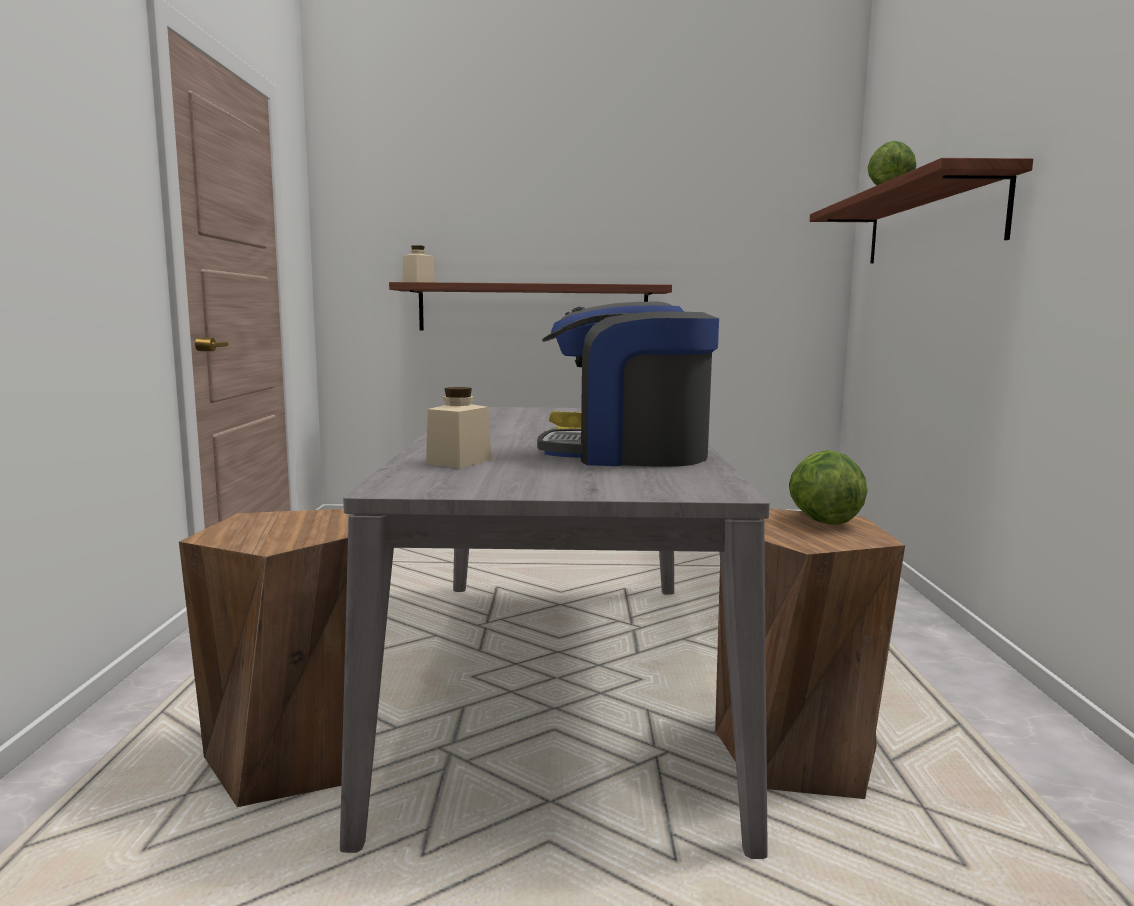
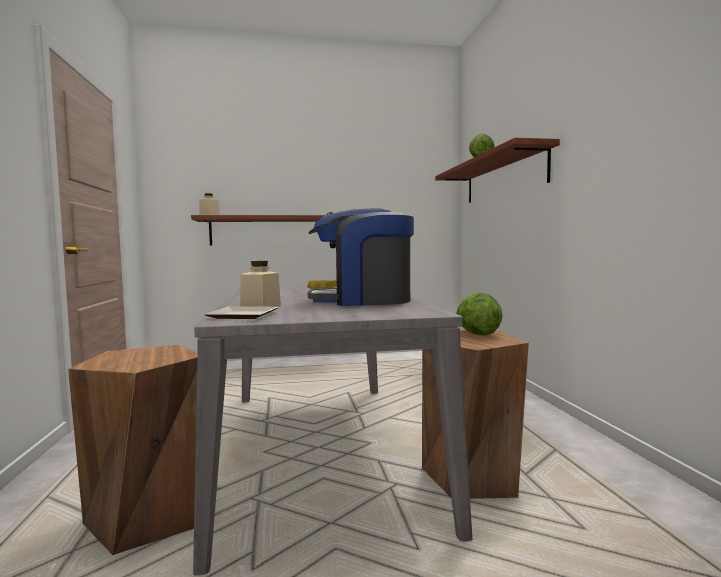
camera: 10 degrees left, 5 degrees down
none -> plate [204,306,278,319]

